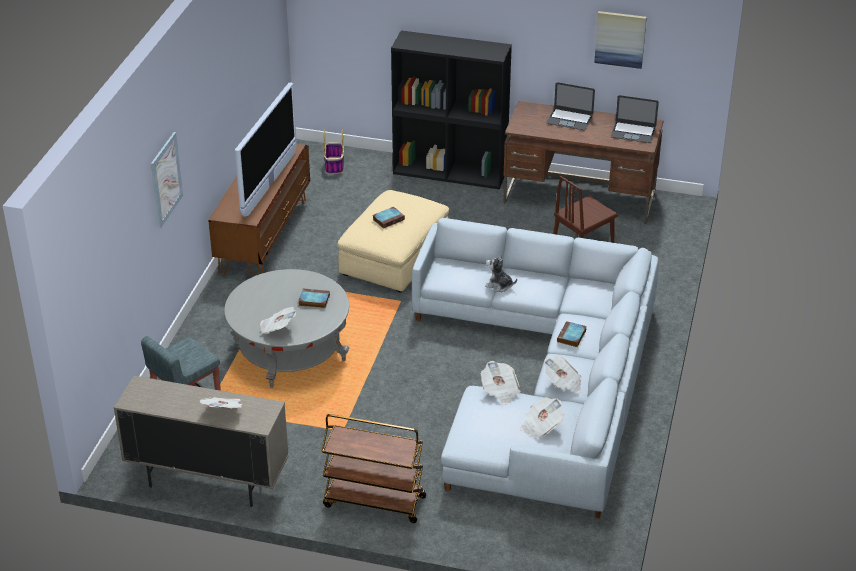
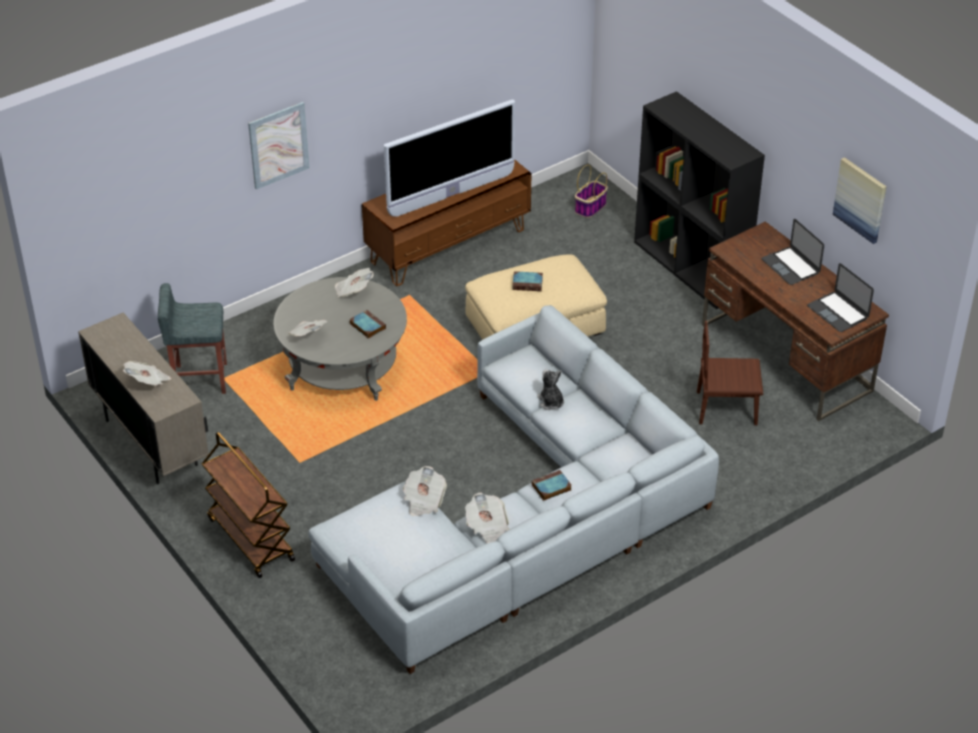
camera: 40 degrees right, 5 degrees up
newspaper [520,397,564,438] -> newspaper moved to [335,268,373,298]

